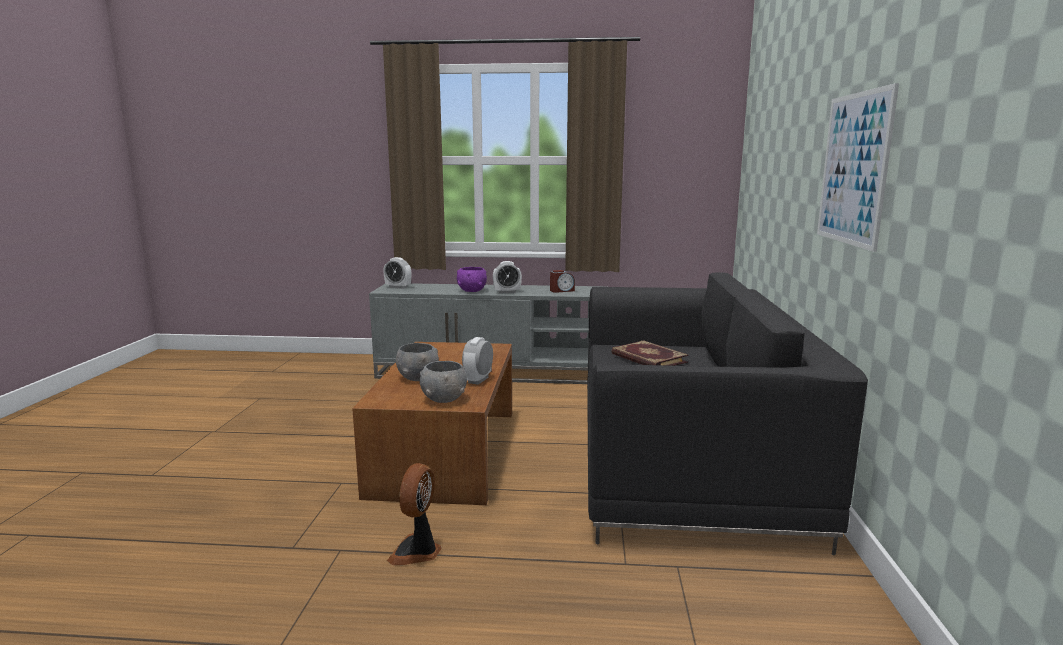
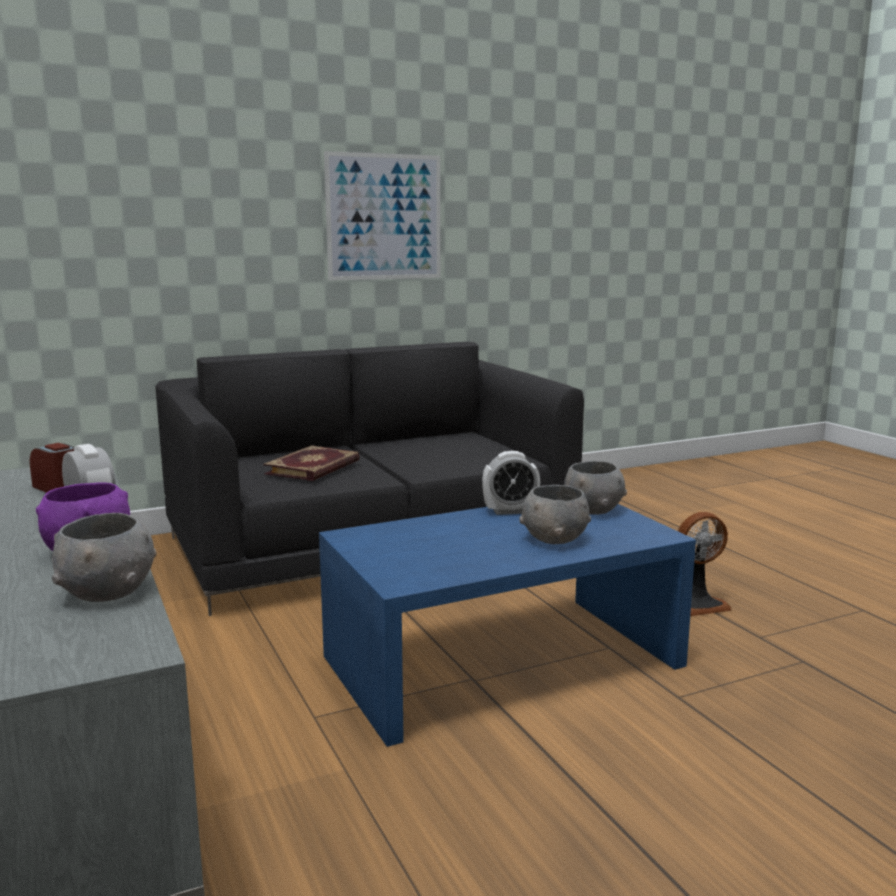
camera: 120 degrees left, 0 degrees up
brown coffee table [352,342,512,505] -> blue coffee table [319,504,696,747]
alarm clock [383,257,411,289] -> none
none -> grey bowl [52,513,156,602]

